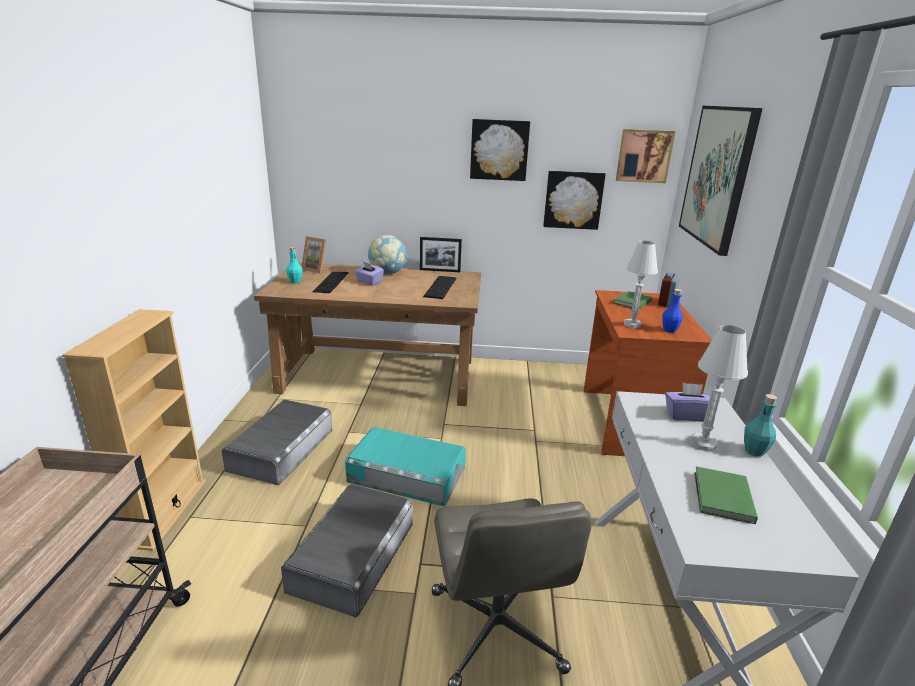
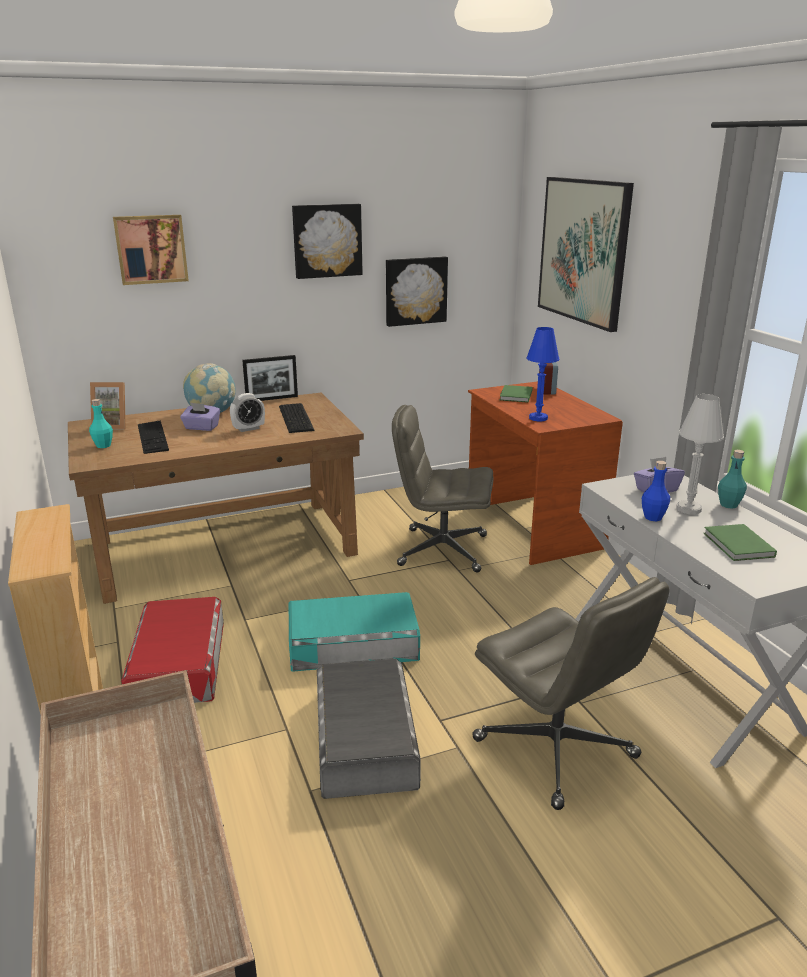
camera: 25 degrees left, 0 degrees up
grey storage box [222,400,332,485] -> red storage box [121,597,224,703]
picture [616,129,675,183] -> picture moved to [113,215,189,285]
white table lamp [624,241,658,328] -> blue table lamp [527,327,559,422]
blue bottle [662,289,682,333] -> blue bottle moved to [642,461,670,521]
none -> alarm clock [230,393,265,432]
none -> grey office chair [392,405,494,573]

